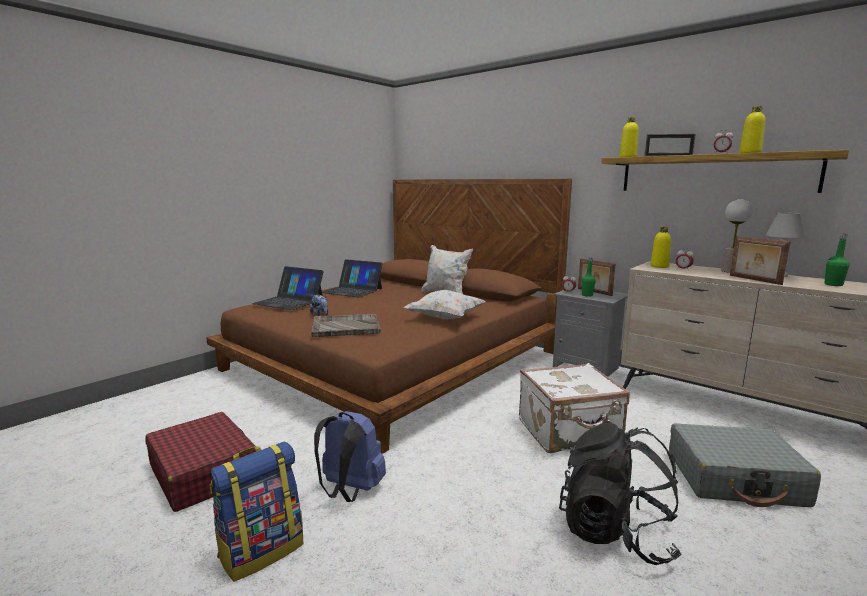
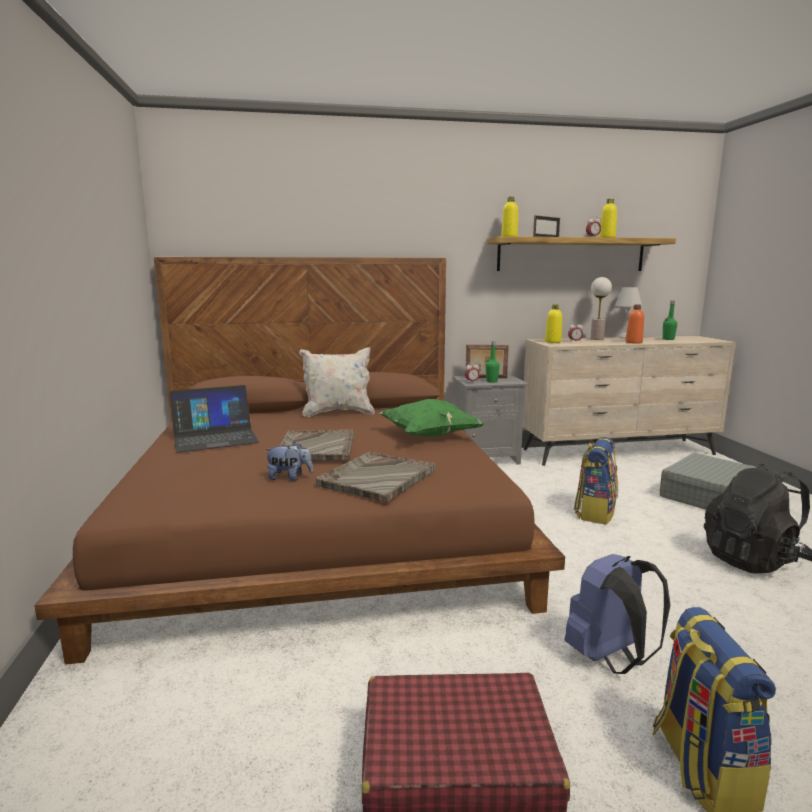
camera: 50 degrees left, 0 degrees up
laptop [252,266,324,310] -> none
white pillow [404,290,486,319] -> green pillow [379,399,485,437]
white suitcase [519,363,630,453] -> backpack [574,437,618,524]
picture frame [730,236,791,285] -> orange bottle [626,305,644,344]
none -> grey tray [279,429,354,461]

